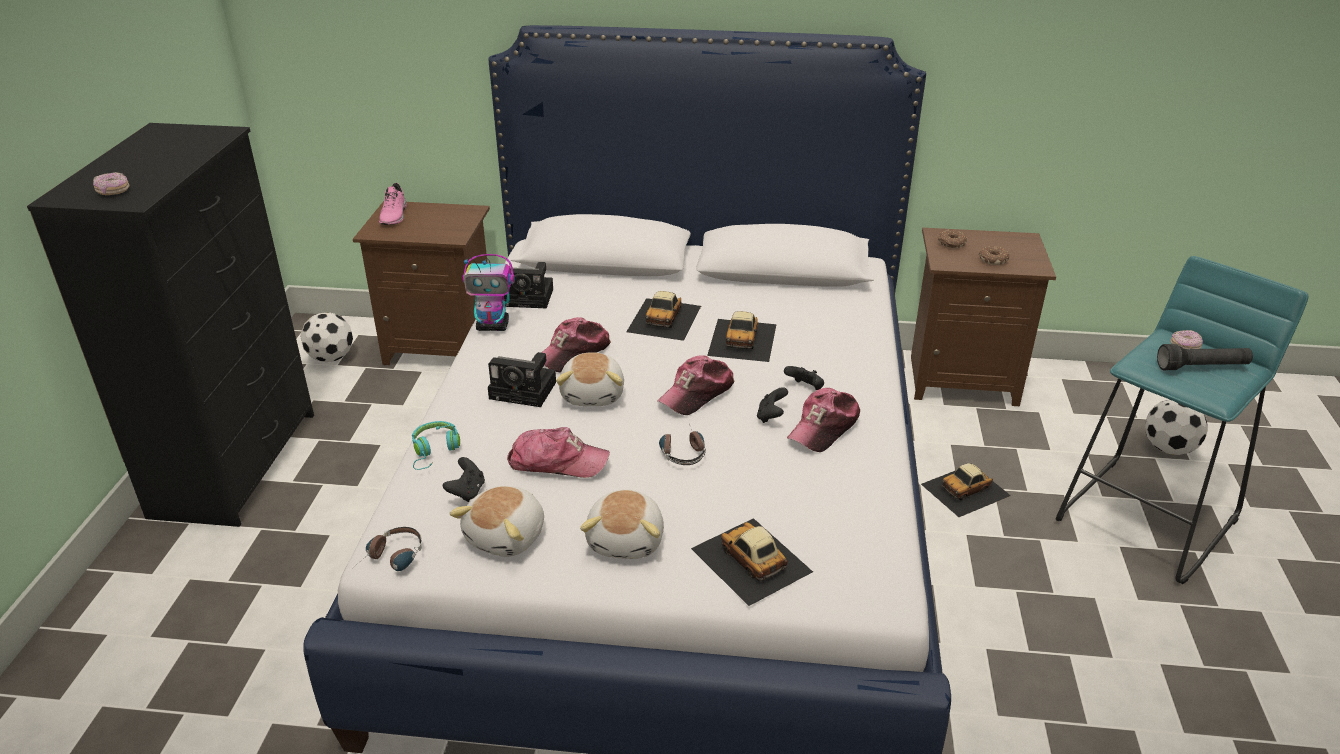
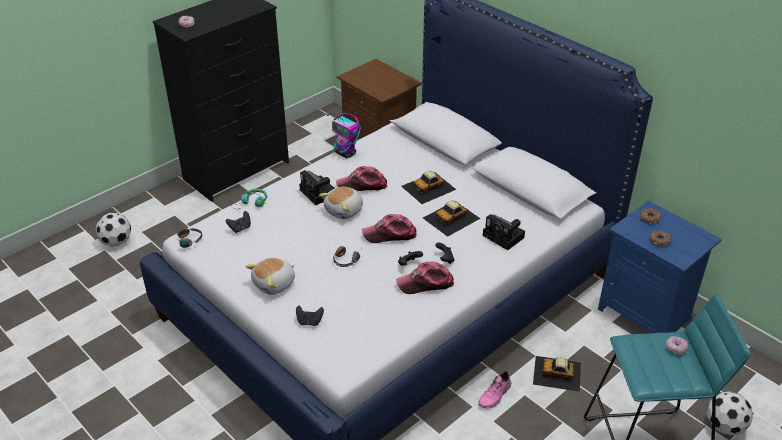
camera: 40 degrees right, 5 degrees up
football [300,312,353,362] -> football moved to [95,213,131,246]
pink shoe [379,183,407,225] -> pink shoe moved to [478,371,511,408]
plush toy [449,486,544,557] -> none
camera [504,262,553,308] -> camera moved to [483,214,525,250]
cap [507,427,610,478] -> none
toy car [691,518,813,606] -> black game controller [296,306,324,326]
brown nightstand [911,228,1056,406] -> blue nightstand [598,201,722,333]
black flashlight [1157,344,1253,370] -> none

